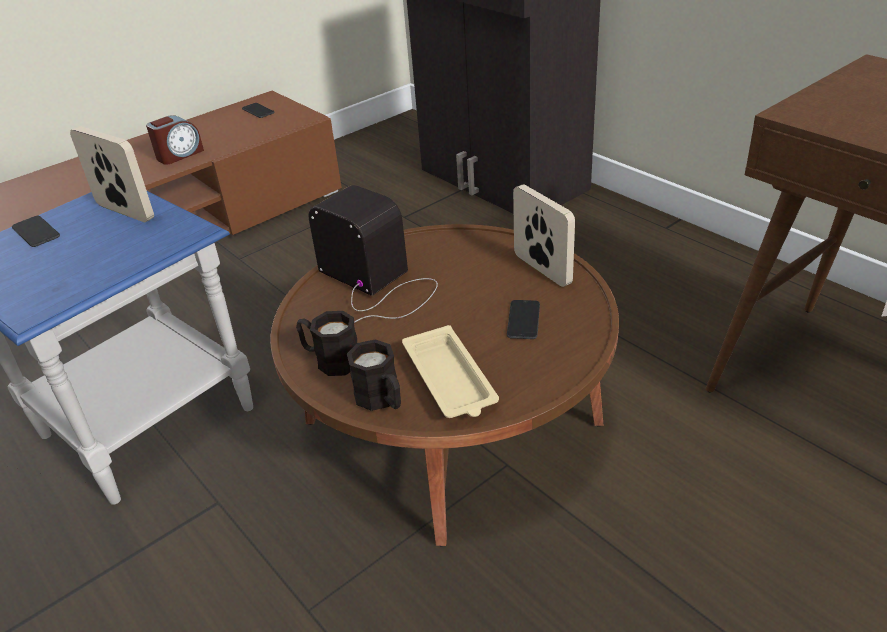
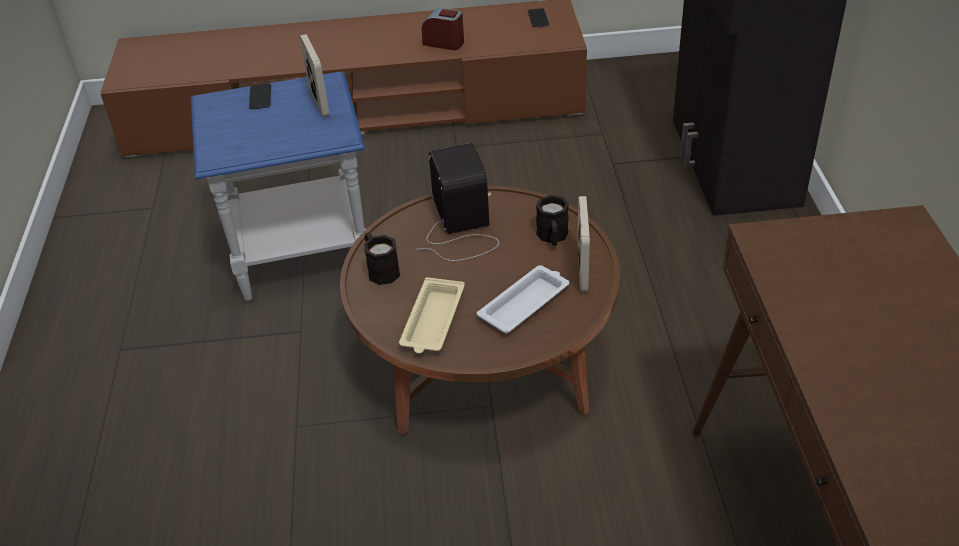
camera: 35 degrees right, 5 degrees up
alarm clock [146,115,204,165] -> alarm clock turned 150 degrees counterclockwise [422,8,464,50]
black mug [347,339,401,411] -> black mug moved to [536,195,569,246]
phone [507,300,540,339] -> white tray [477,265,569,333]

